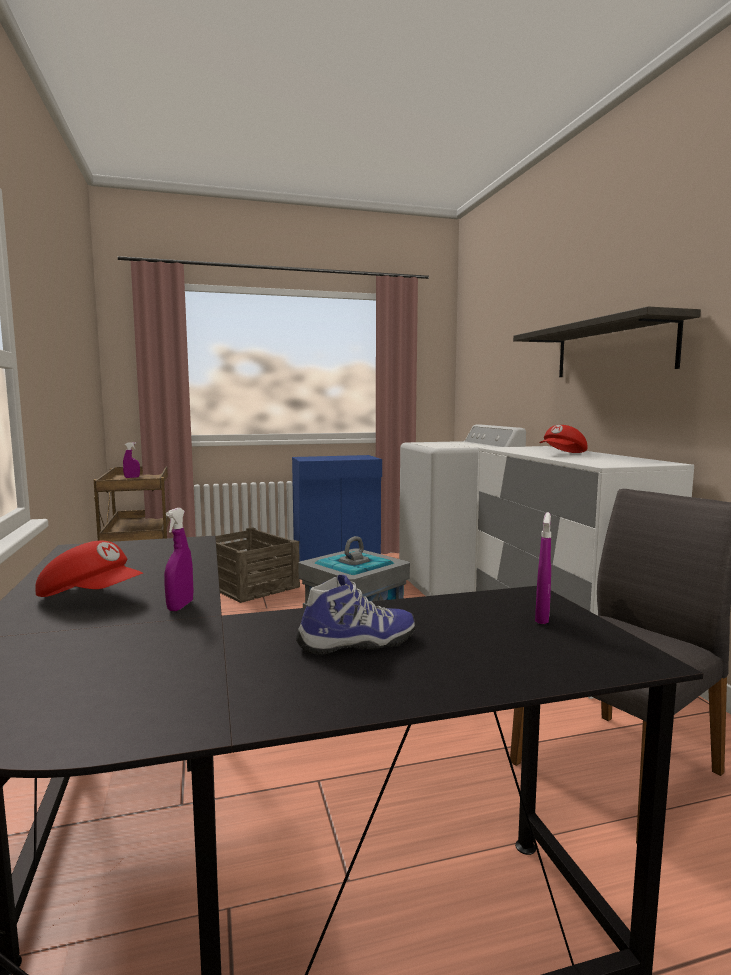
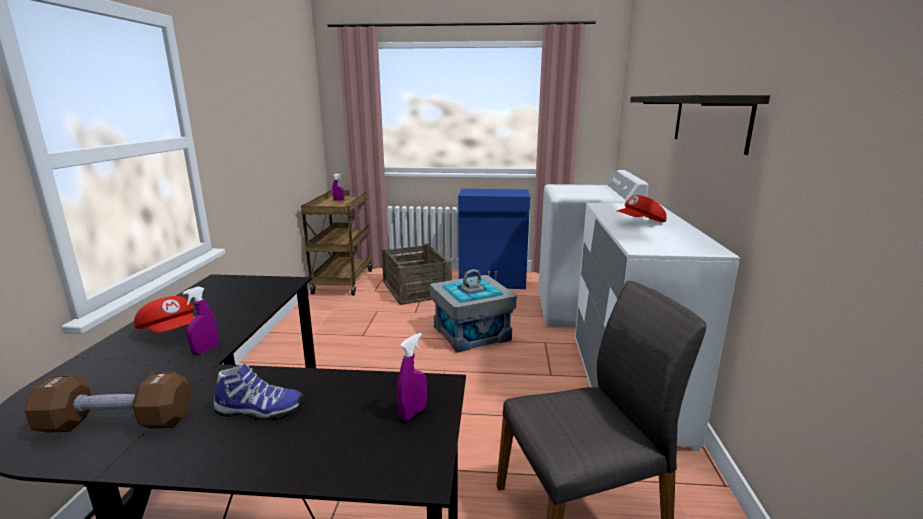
camera: 20 degrees right, 10 degrees up
none -> brown dumbbell [24,372,191,433]

